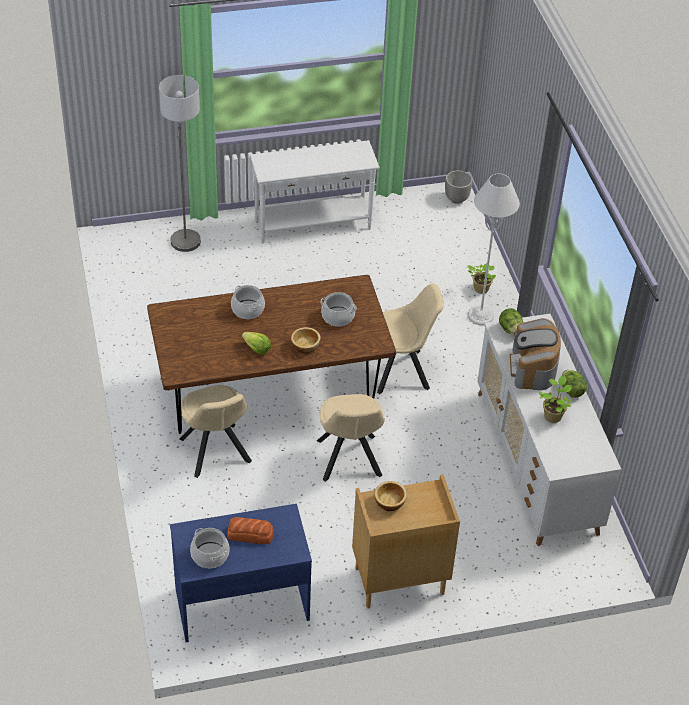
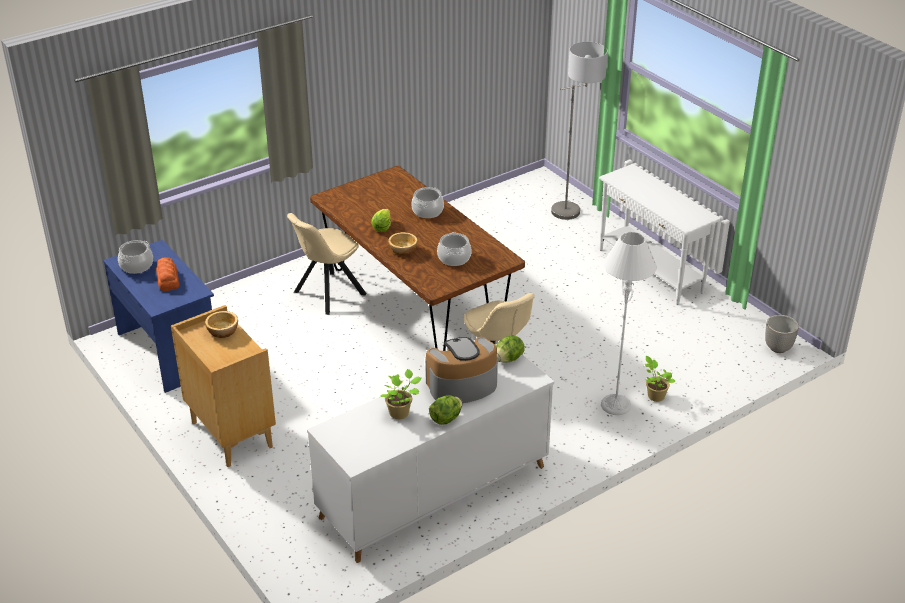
camera: 70 degrees right, 10 degrees down
beige chair [317,394,385,482] -> none

